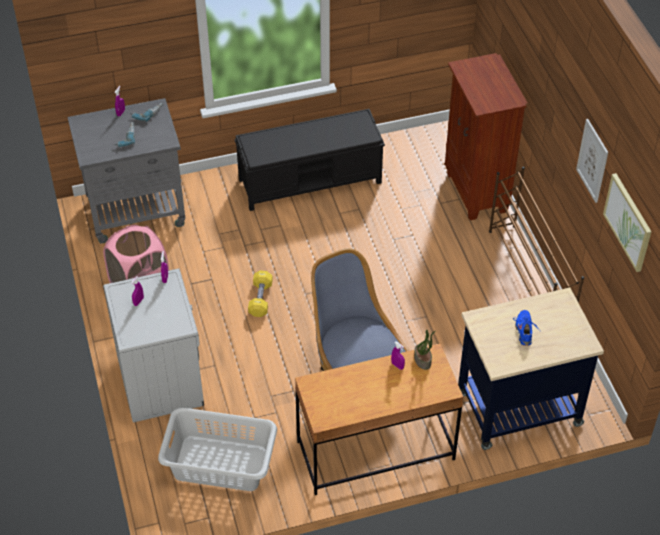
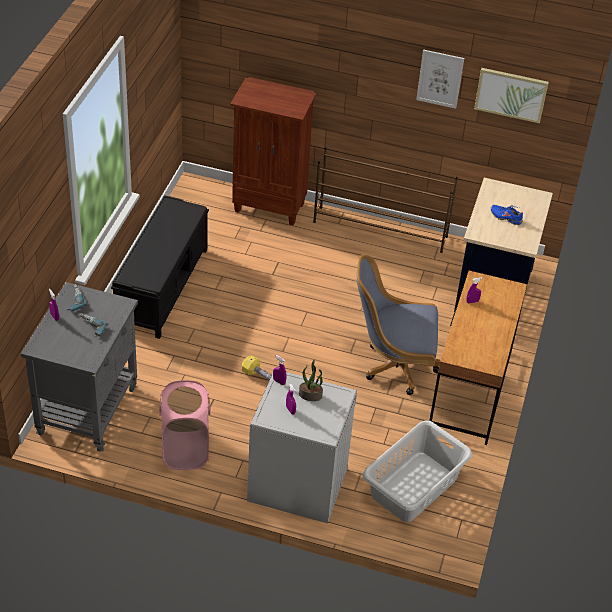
camera: 60 degrees left, 5 degrees down
potted plant [414,330,436,370] -> potted plant moved to [299,360,323,401]

